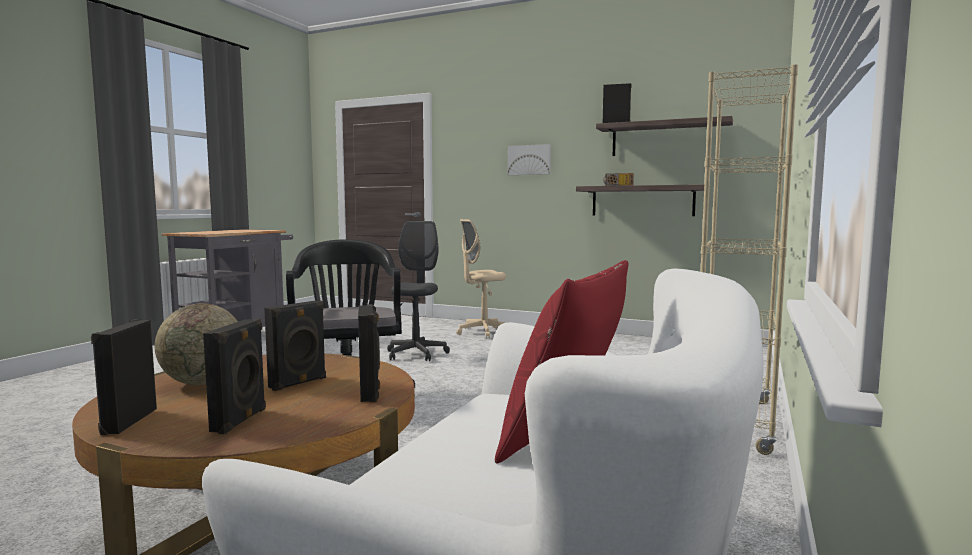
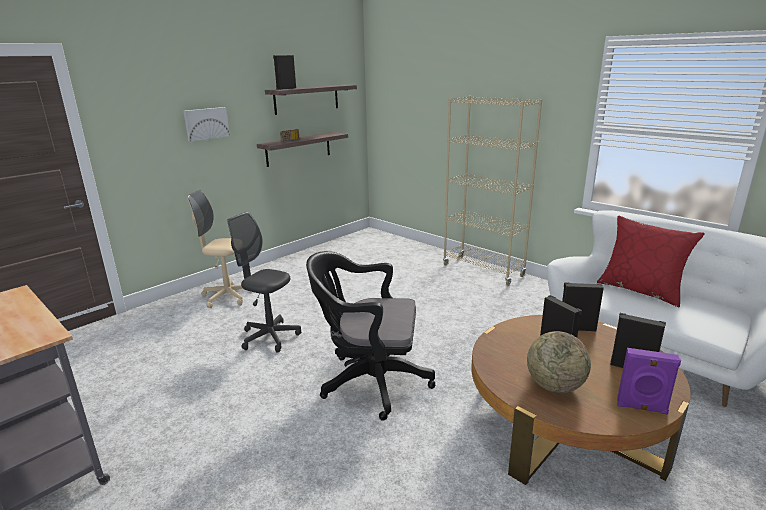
camera: 70 degrees left, 15 degrees up
black speaker [91,319,157,435] -> purple speaker [617,348,681,415]
beige office chair [456,219,506,338] -> beige office chair turned 105 degrees clockwise [187,190,252,308]

